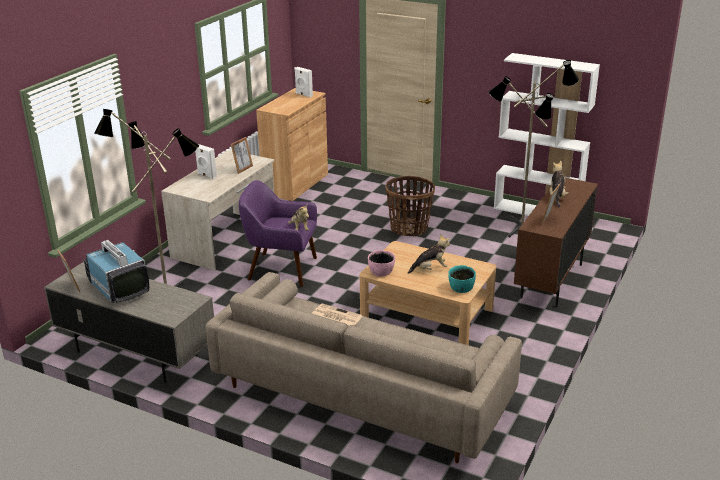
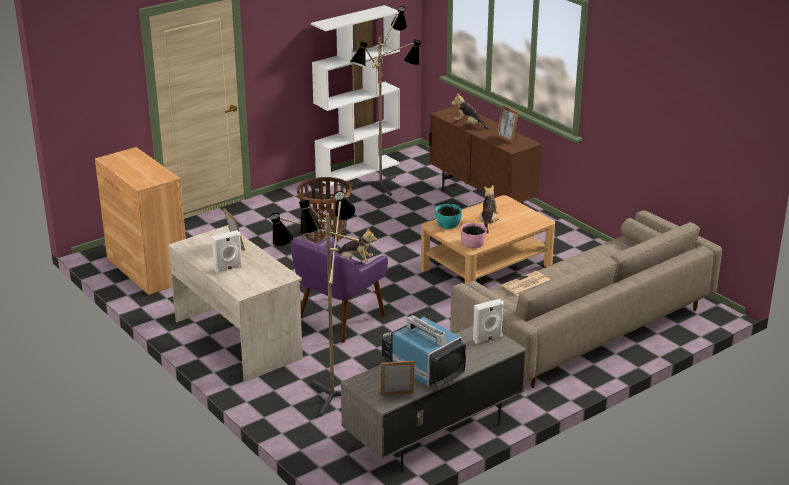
camera: 65 degrees left, 0 degrees up
television [84,240,149,303] -> television turned 60 degrees clockwise [381,315,466,387]
white speaker [294,67,313,97] -> white speaker moved to [473,299,504,344]
turquoise bowl [448,265,476,293] -> turquoise bowl moved to [435,204,462,229]

